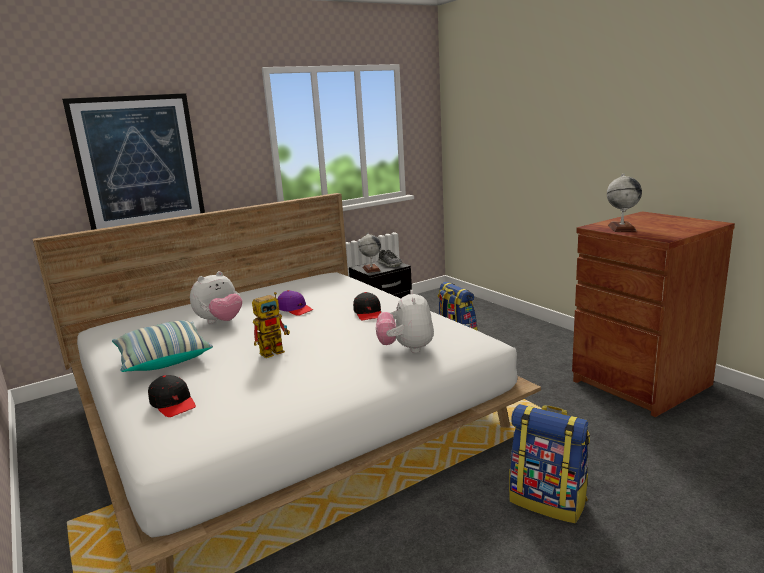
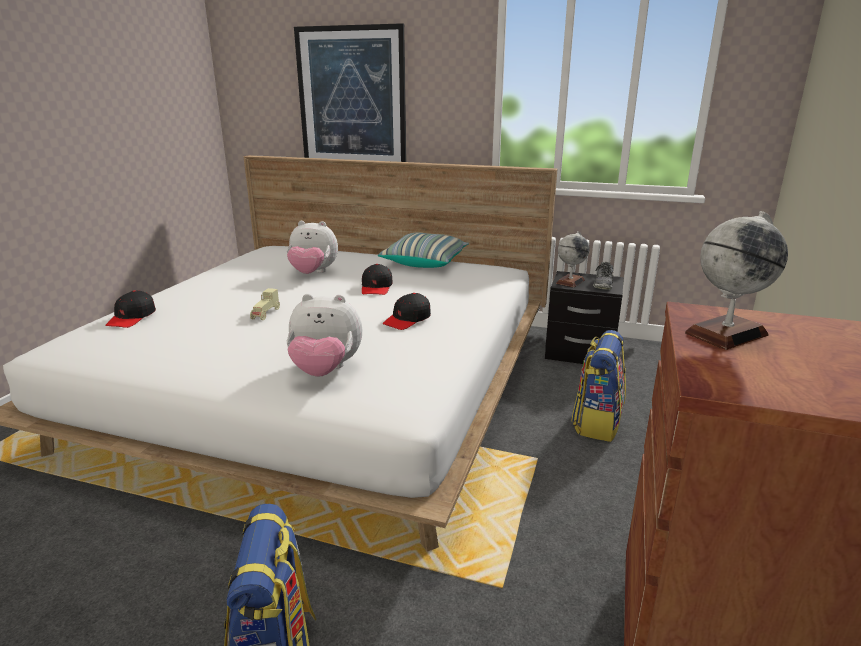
camera: 50 degrees right, 5 degrees up
pillow [112,321,213,372] -> pillow moved to [378,233,469,268]
toy robot [252,292,290,358] -> beige toy car [250,288,280,320]
purple cap [277,290,313,316] -> black cap [362,264,393,295]
plush toy [376,289,434,353] -> plush toy turned 135 degrees counterclockwise [287,294,362,377]

